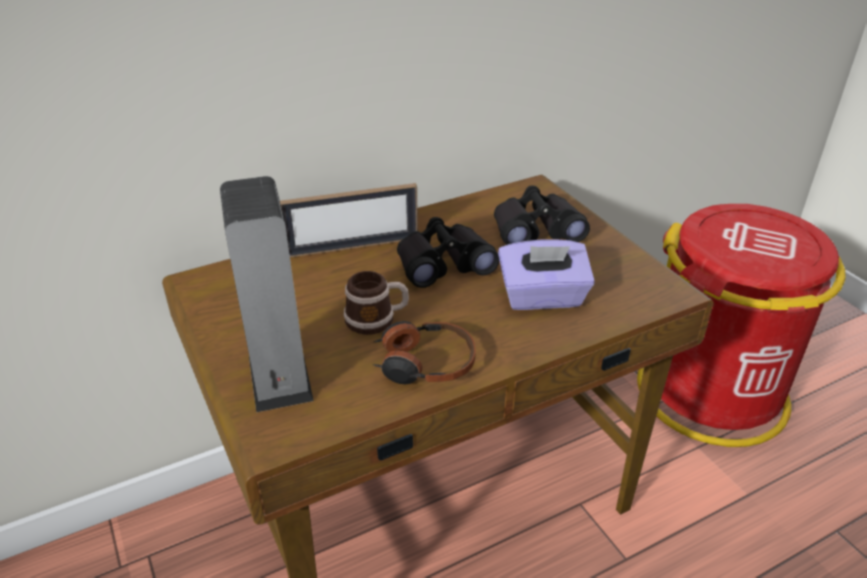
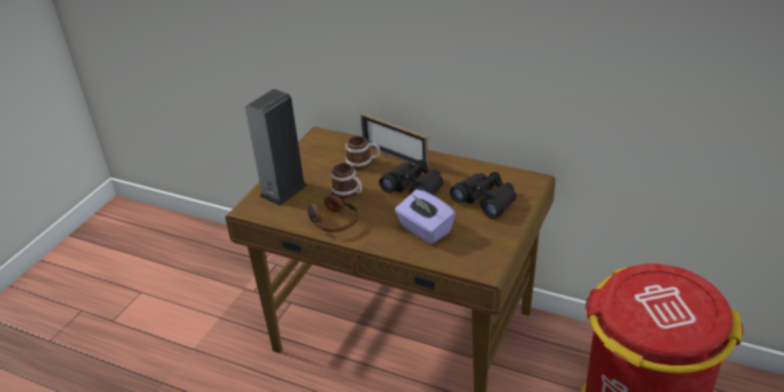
camera: 55 degrees right, 0 degrees up
none -> mug [345,136,380,170]

